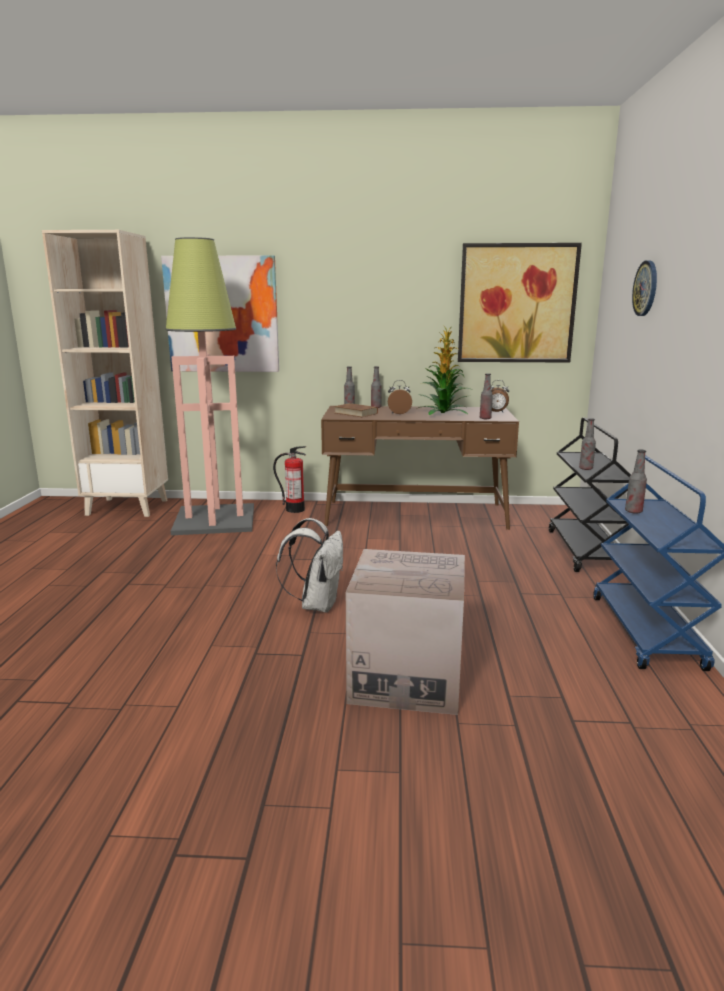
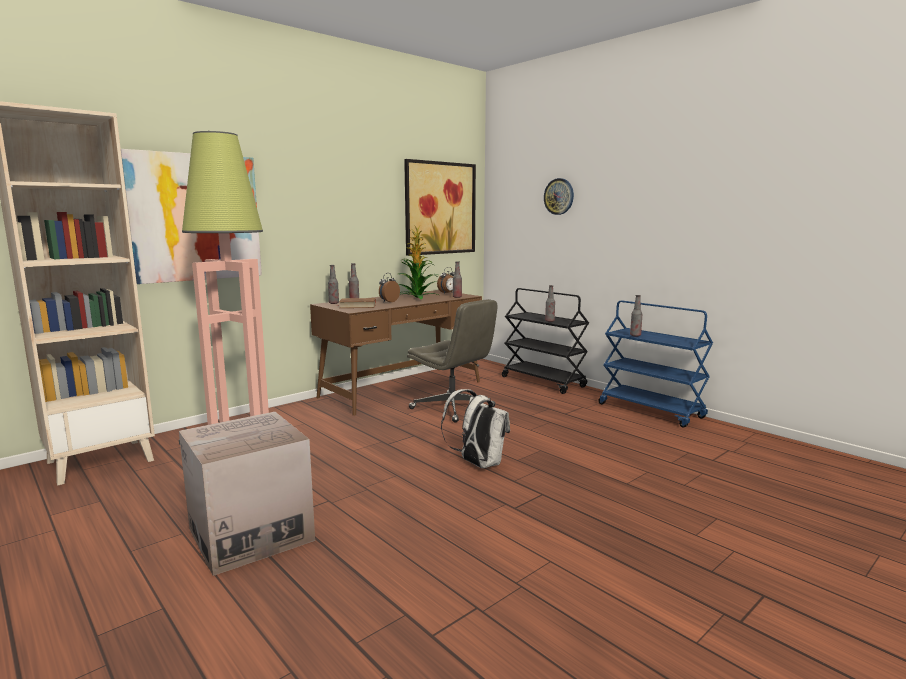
camera: 45 degrees left, 5 degrees down
fire extinguisher [273,446,307,513] -> none
cardboard box [346,549,465,715] -> cardboard box moved to [179,412,315,576]
none -> grey office chair [407,299,497,423]

